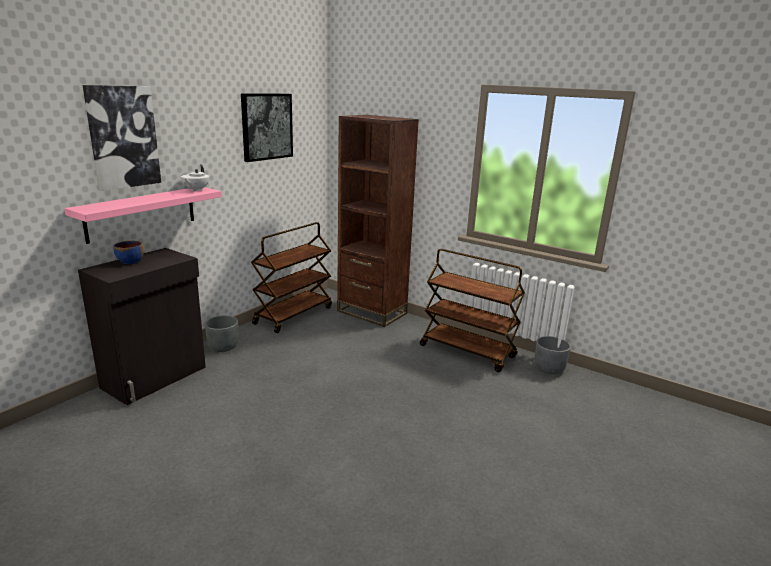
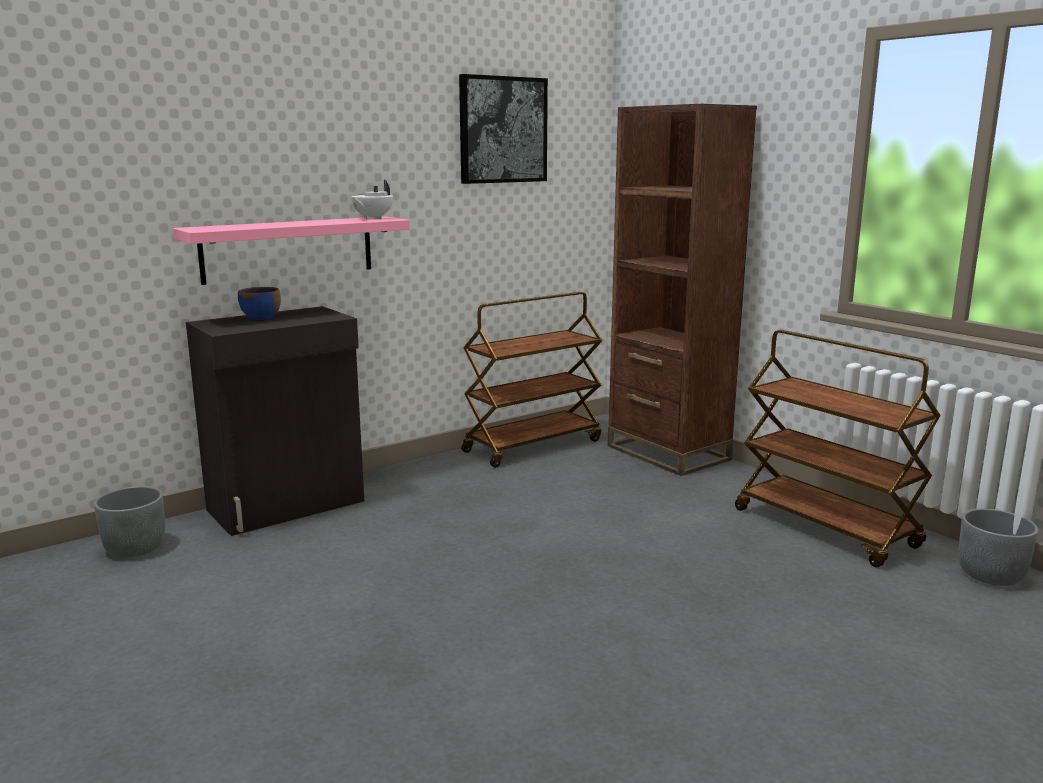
camera: 20 degrees right, 5 degrees down
picture [83,85,161,191] -> none
grey planter [205,315,239,352] -> grey planter moved to [94,486,165,558]

